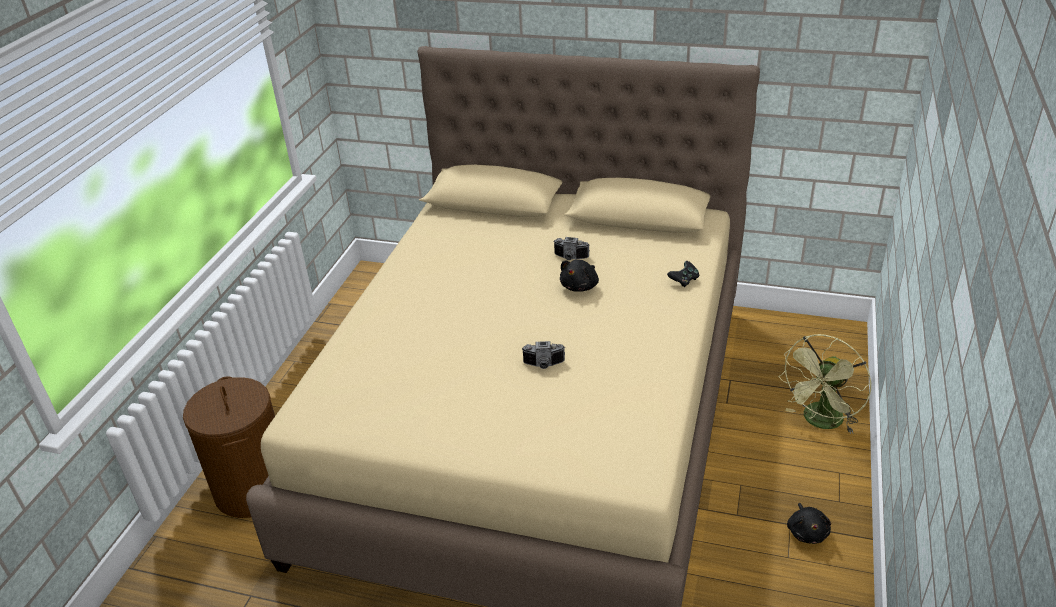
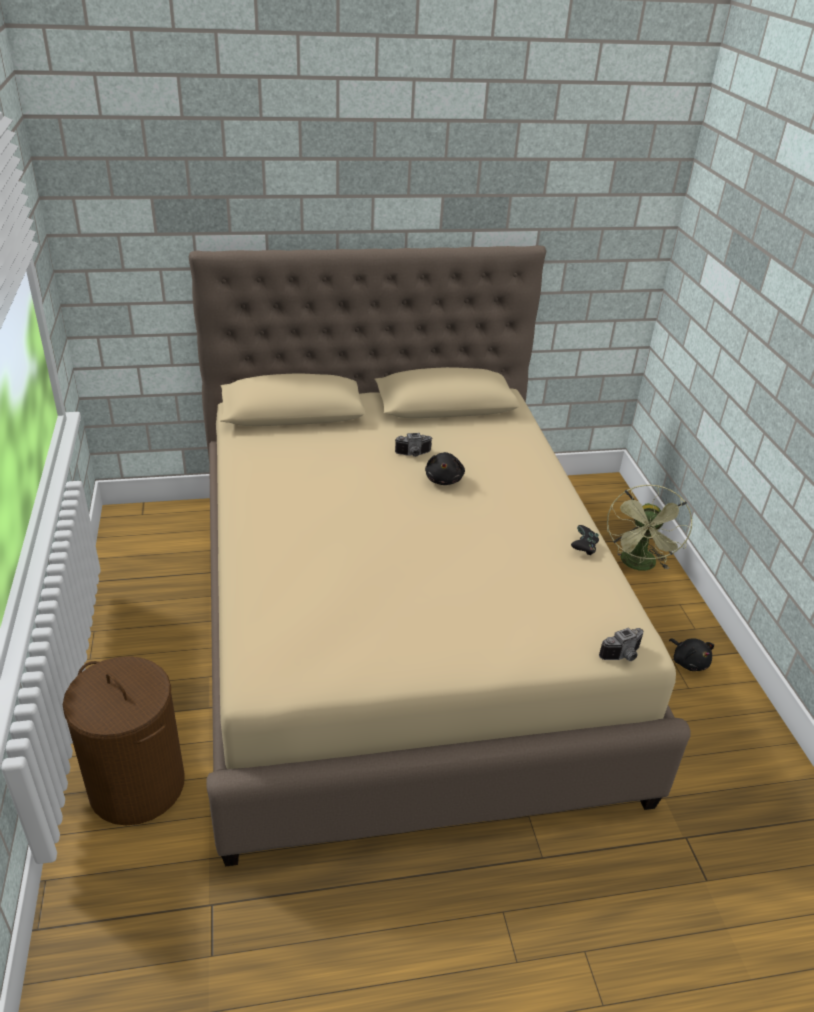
camera: 30 degrees left, 0 degrees up
camera [521,341,565,369] -> camera moved to [599,628,643,661]
black game controller [667,261,699,287] -> black game controller moved to [571,525,599,556]

